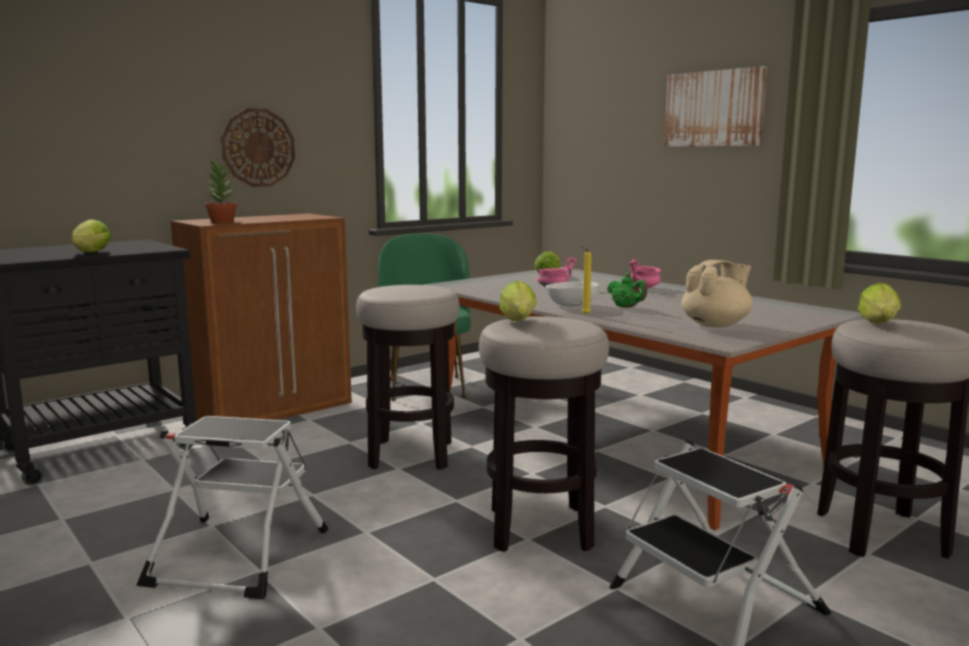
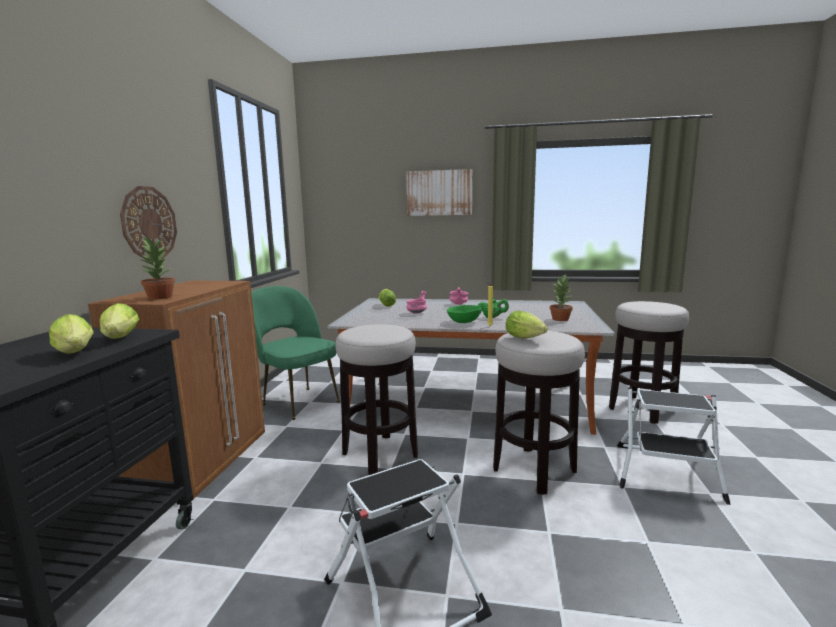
camera: 40 degrees left, 0 degrees up
white bowl [546,281,599,306] -> green bowl [447,305,482,323]
beige teapot [682,260,752,328] -> potted plant [550,274,573,321]
lettuce [858,283,901,324] -> lettuce moved to [100,303,139,339]

